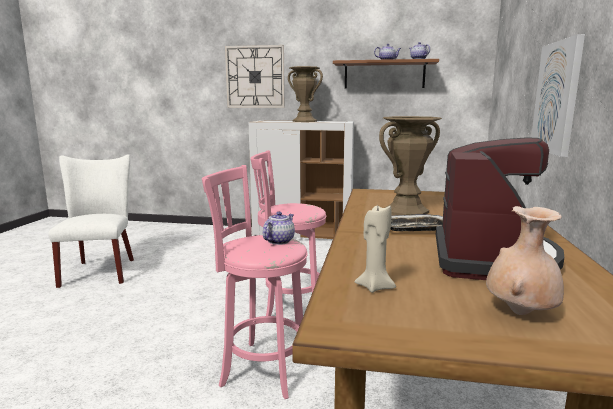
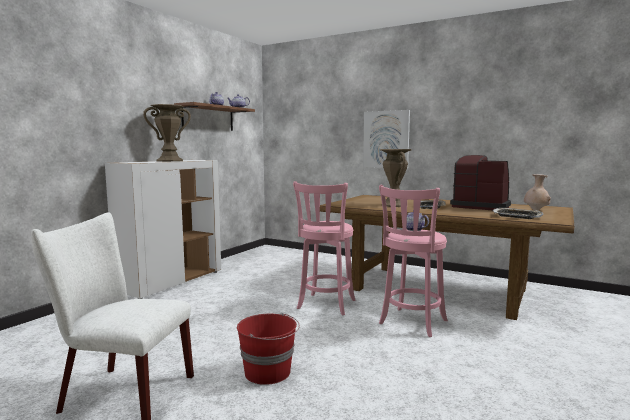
camera: 70 degrees left, 5 degrees down
wall clock [225,45,285,108] -> none
beige candle [354,206,396,293] -> tray [493,208,544,219]
none -> red bucket [237,313,300,385]

